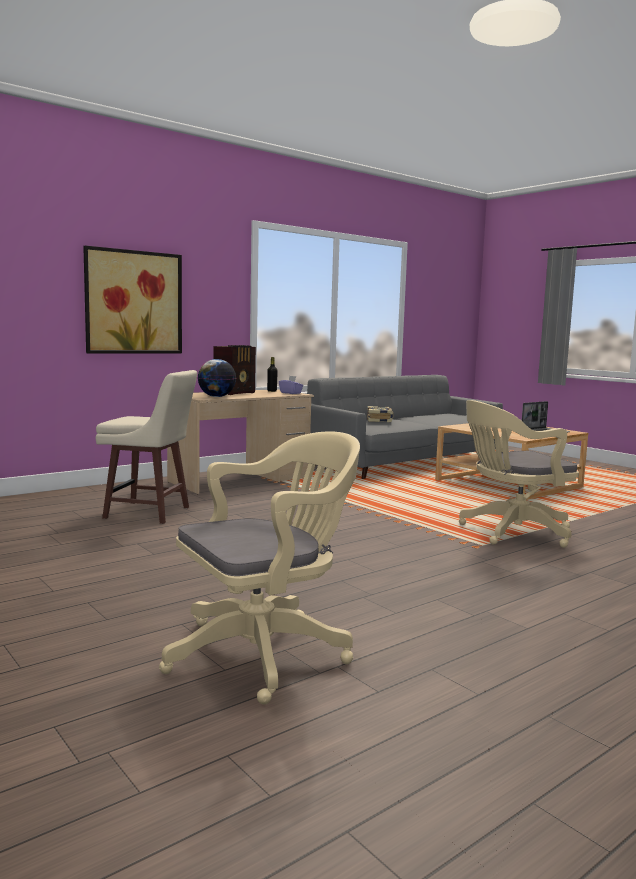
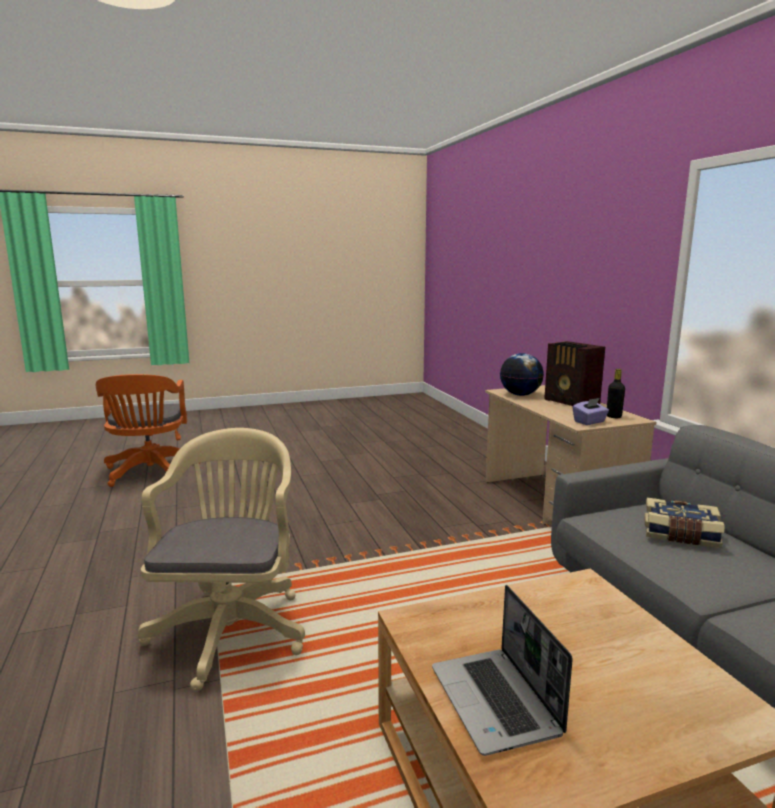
camera: 110 degrees right, 5 degrees up
picture [83,246,182,353] -> none
beige stool [96,370,197,524] -> none
beige office chair [159,432,360,705] -> orange office chair [96,374,200,487]

